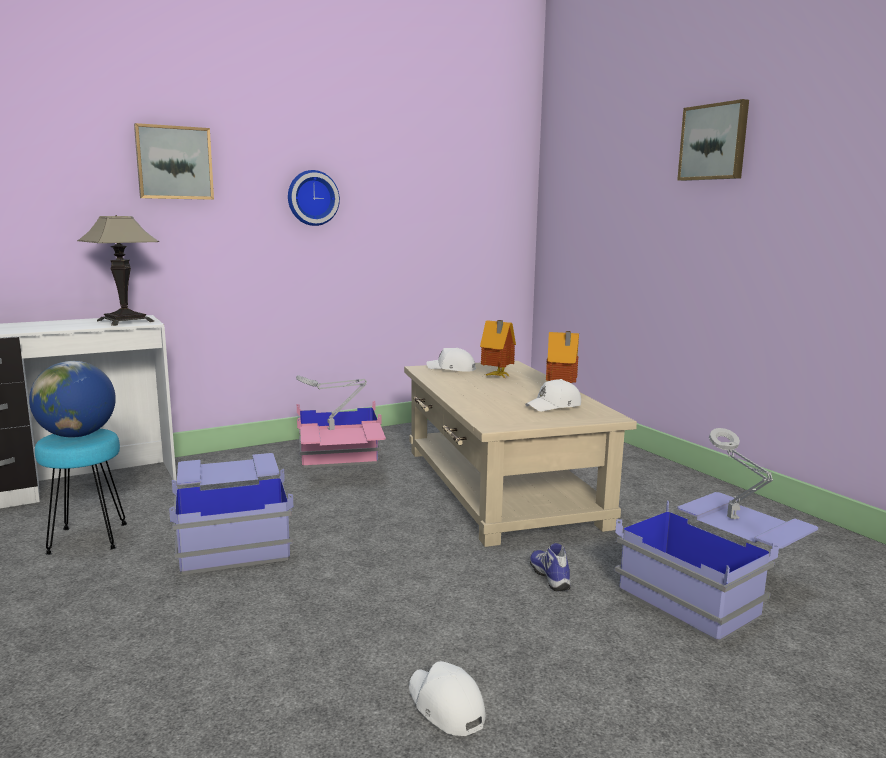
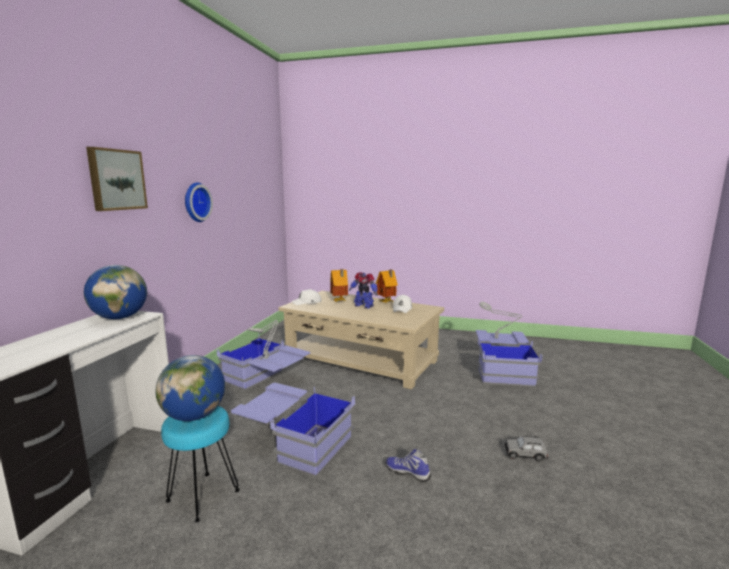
camera: 45 degrees left, 0 degrees up
table lamp [77,215,159,326] -> globe [84,265,147,319]
pink storage box [297,401,386,468] -> blue storage box [217,334,310,390]
white cap [409,661,486,736] -> grey toy car [505,436,548,461]
shoe [530,543,571,592] -> shoe moved to [386,449,431,482]
picture [677,99,749,181] -> none
none -> toy robot [349,272,378,309]

